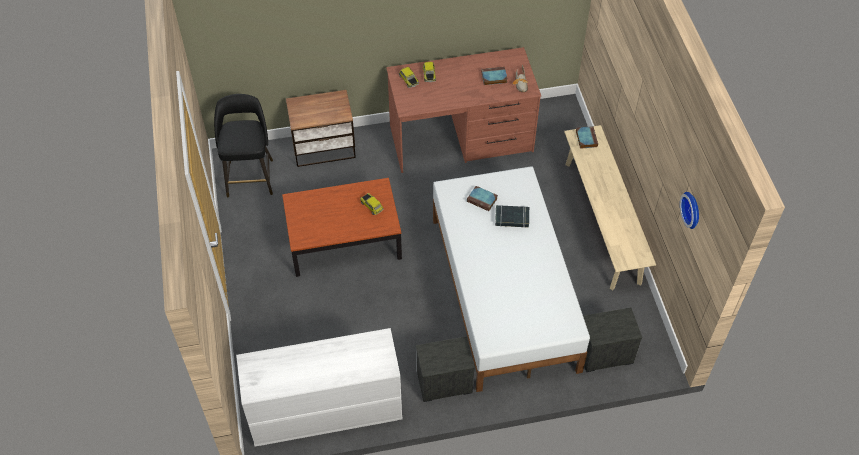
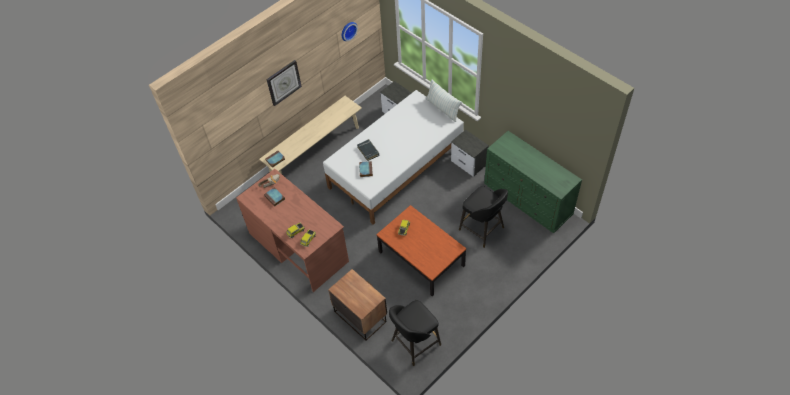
camera: 120 degrees left, 0 degrees up
white dresser [236,328,403,446] -> green dresser [484,131,582,233]
none -> wall clock [266,60,302,106]
none -> pillow [426,79,462,122]
none -> black stool [459,186,508,248]

